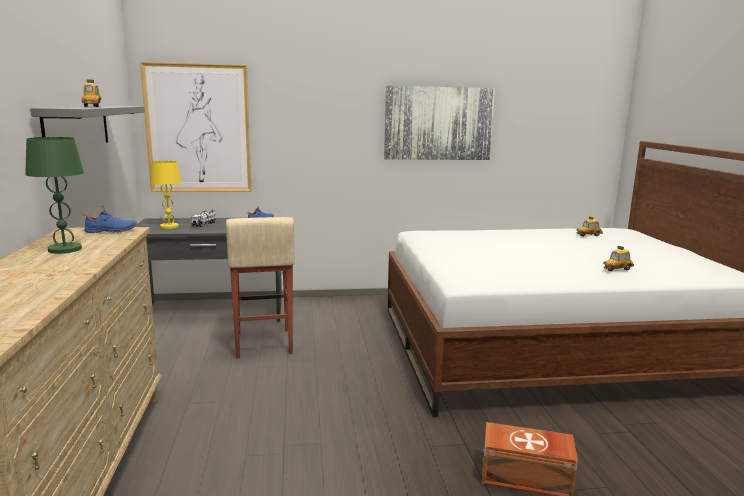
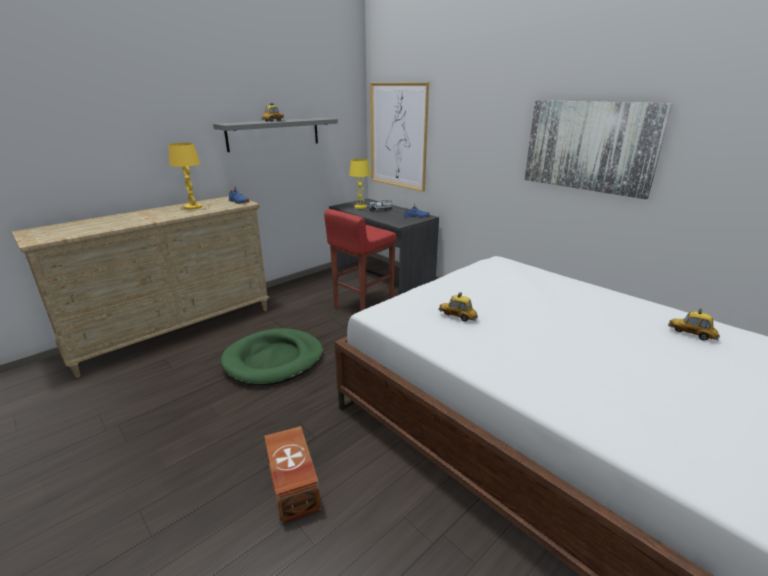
camera: 55 degrees right, 10 degrees up
green table lamp [25,137,84,254] -> yellow table lamp [169,143,202,210]
beige stool [226,217,295,358] -> red stool [324,209,397,311]
toy car [603,246,634,271] -> toy car moved to [439,292,478,322]
none -> green dog bed [221,328,323,386]

